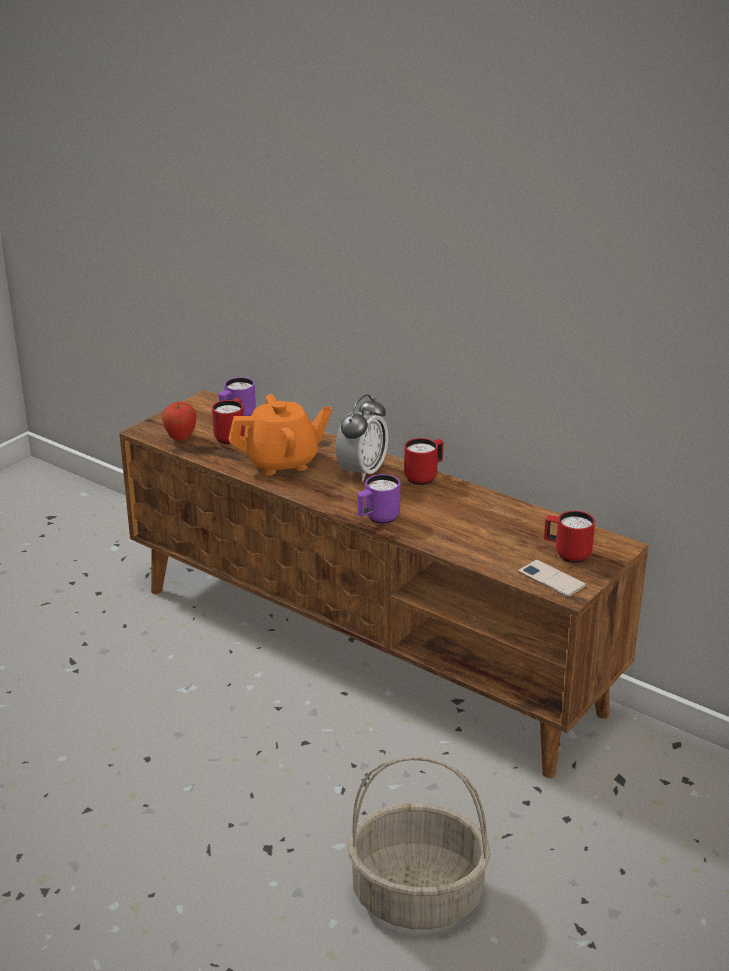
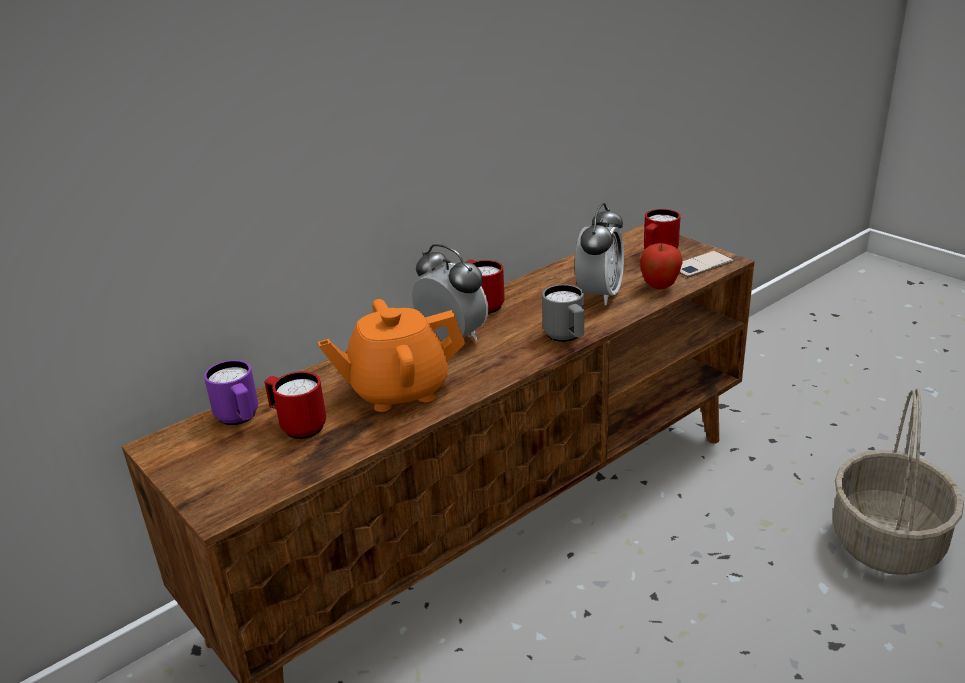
camera: 75 degrees left, 0 degrees up
apple [162,402,197,441] -> apple moved to [640,243,683,289]
orange teapot [228,394,332,475] -> orange teapot turned 105 degrees counterclockwise [318,299,466,412]
purple mug [357,474,400,524] -> grey mug [542,284,584,342]
none -> alarm clock [575,203,624,305]

